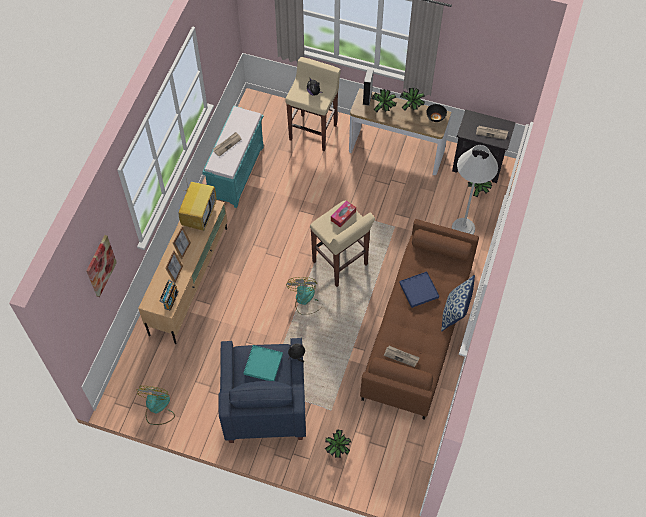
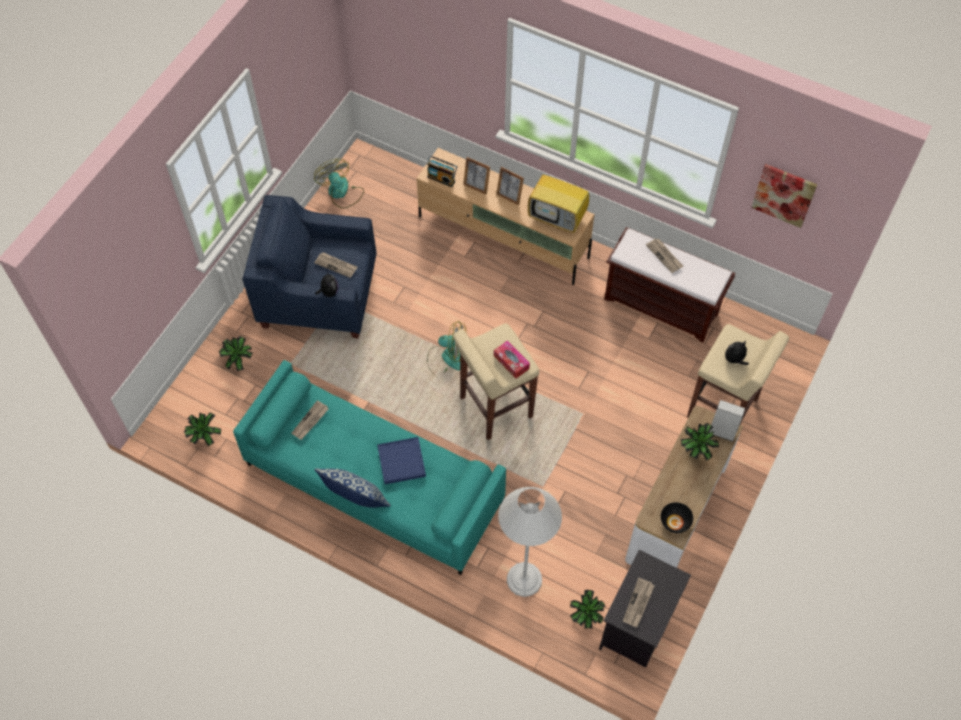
camera: 100 degrees right, 0 degrees up
picture [86,235,117,297] -> picture moved to [751,164,817,228]
fan [136,386,175,425] -> fan turned 135 degrees counterclockwise [314,159,364,209]
turquoise bench [202,106,264,208] -> brown bench [604,227,735,342]
turquoise tray [244,345,283,381] -> newspaper [314,252,358,278]
brown sofa [360,219,479,420] -> turquoise sofa [233,360,506,575]
potted plant [400,88,425,111] -> potted plant moved to [184,412,221,446]

